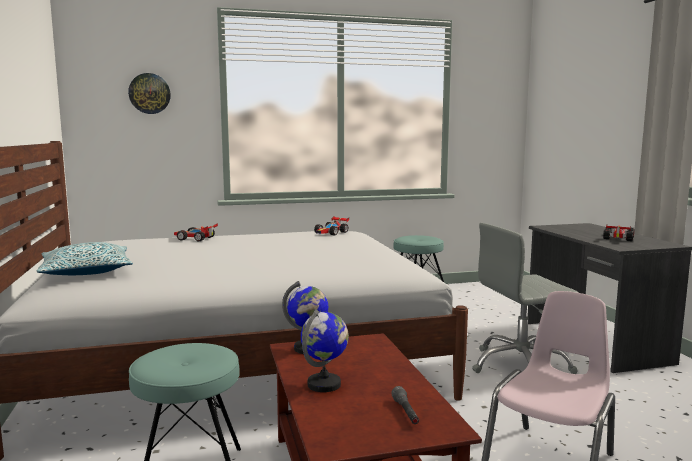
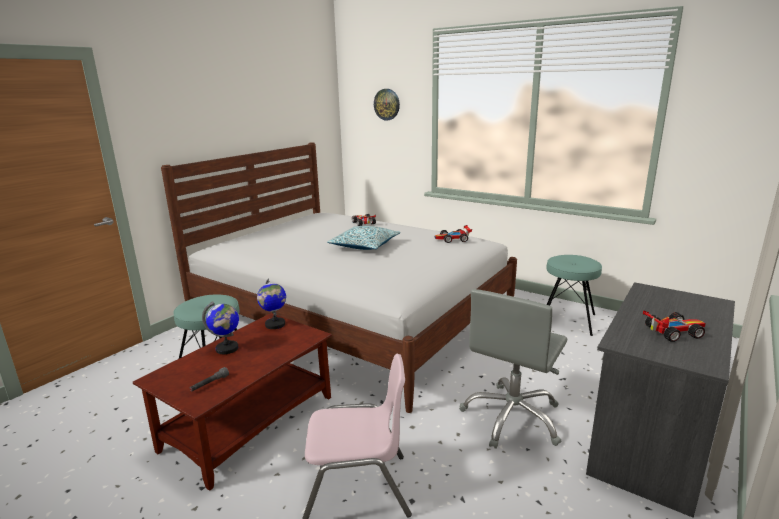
camera: 50 degrees right, 10 degrees up
pillow [37,242,133,275] -> pillow moved to [327,226,401,250]
grey office chair [472,223,579,374] -> grey office chair turned 90 degrees counterclockwise [459,289,567,449]

